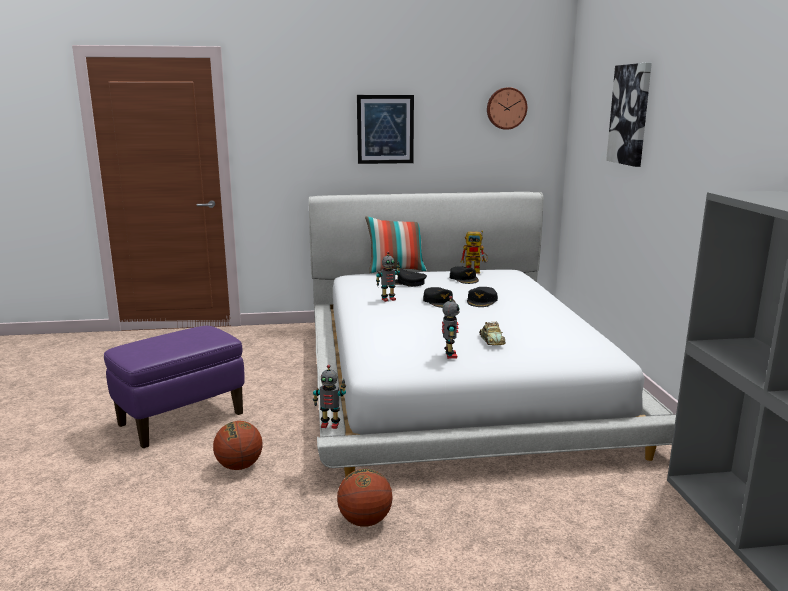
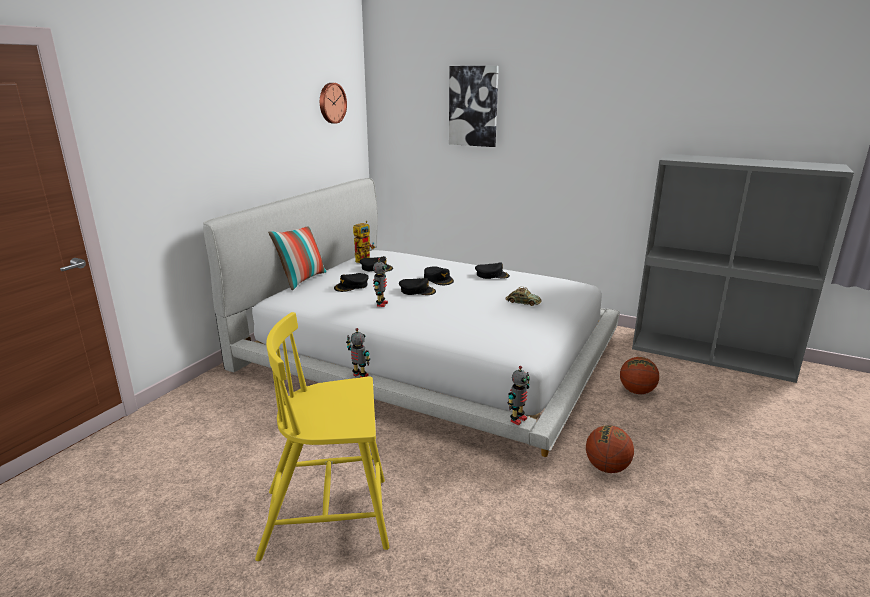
camera: 55 degrees left, 5 degrees up
purple ottoman [104,326,245,448] -> yellow chair [255,312,389,561]
basketball [213,421,263,470] -> basketball moved to [620,357,659,394]
picture [357,95,414,164] -> none
toy robot [442,296,460,359] -> toy robot moved to [346,328,370,377]
none -> black cap [475,263,510,279]

